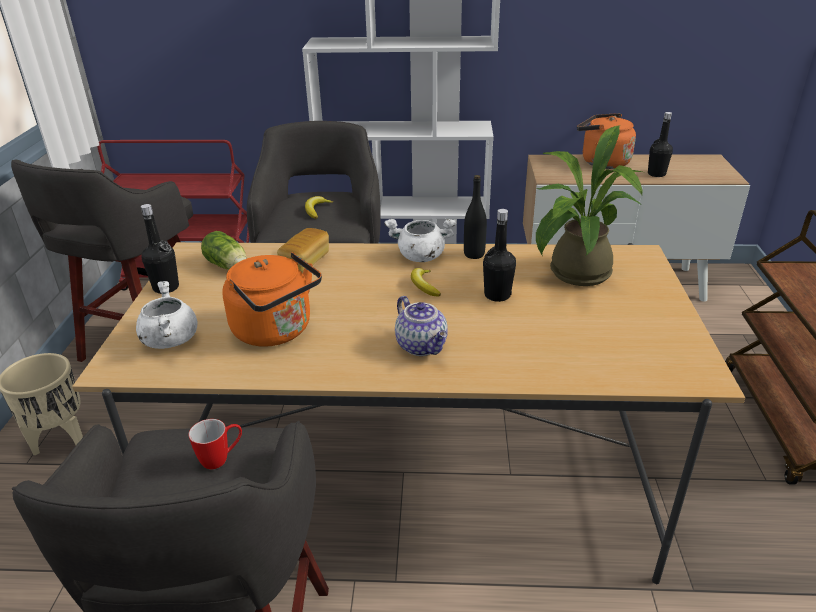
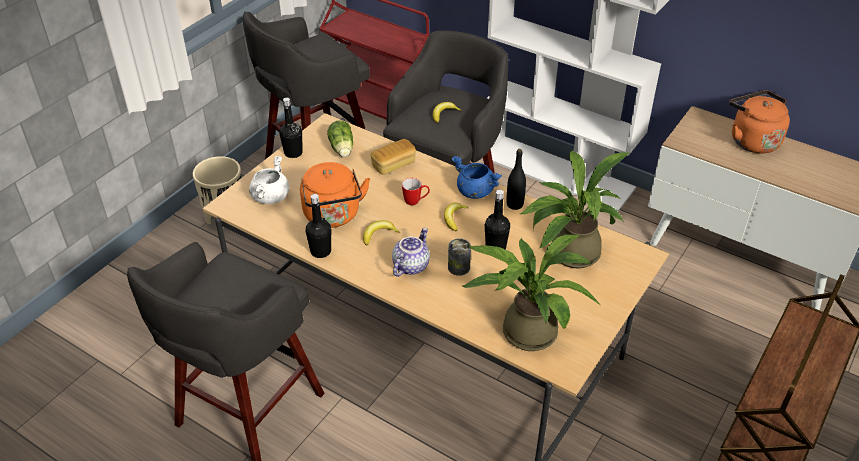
camera: 30 degrees right, 10 degrees up
mug [188,419,242,469] -> mug moved to [402,178,430,205]
white cooking pot [384,219,456,262] -> blue cooking pot [452,156,502,199]
teapot [395,296,448,356] -> teapot turned 150 degrees counterclockwise [392,228,430,277]
black bottle [648,112,673,177] -> black bottle moved to [306,194,331,258]
none -> banana [363,220,400,245]
none -> can [448,238,471,276]
none -> potted plant [462,235,601,351]

